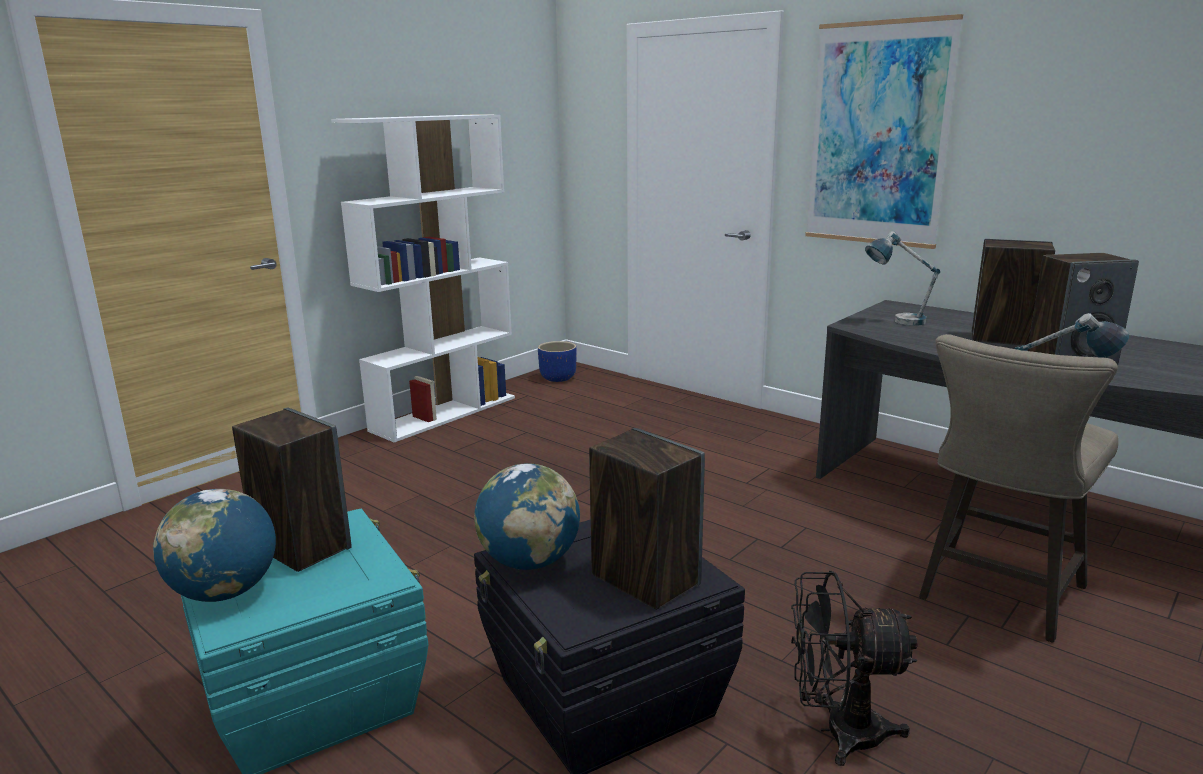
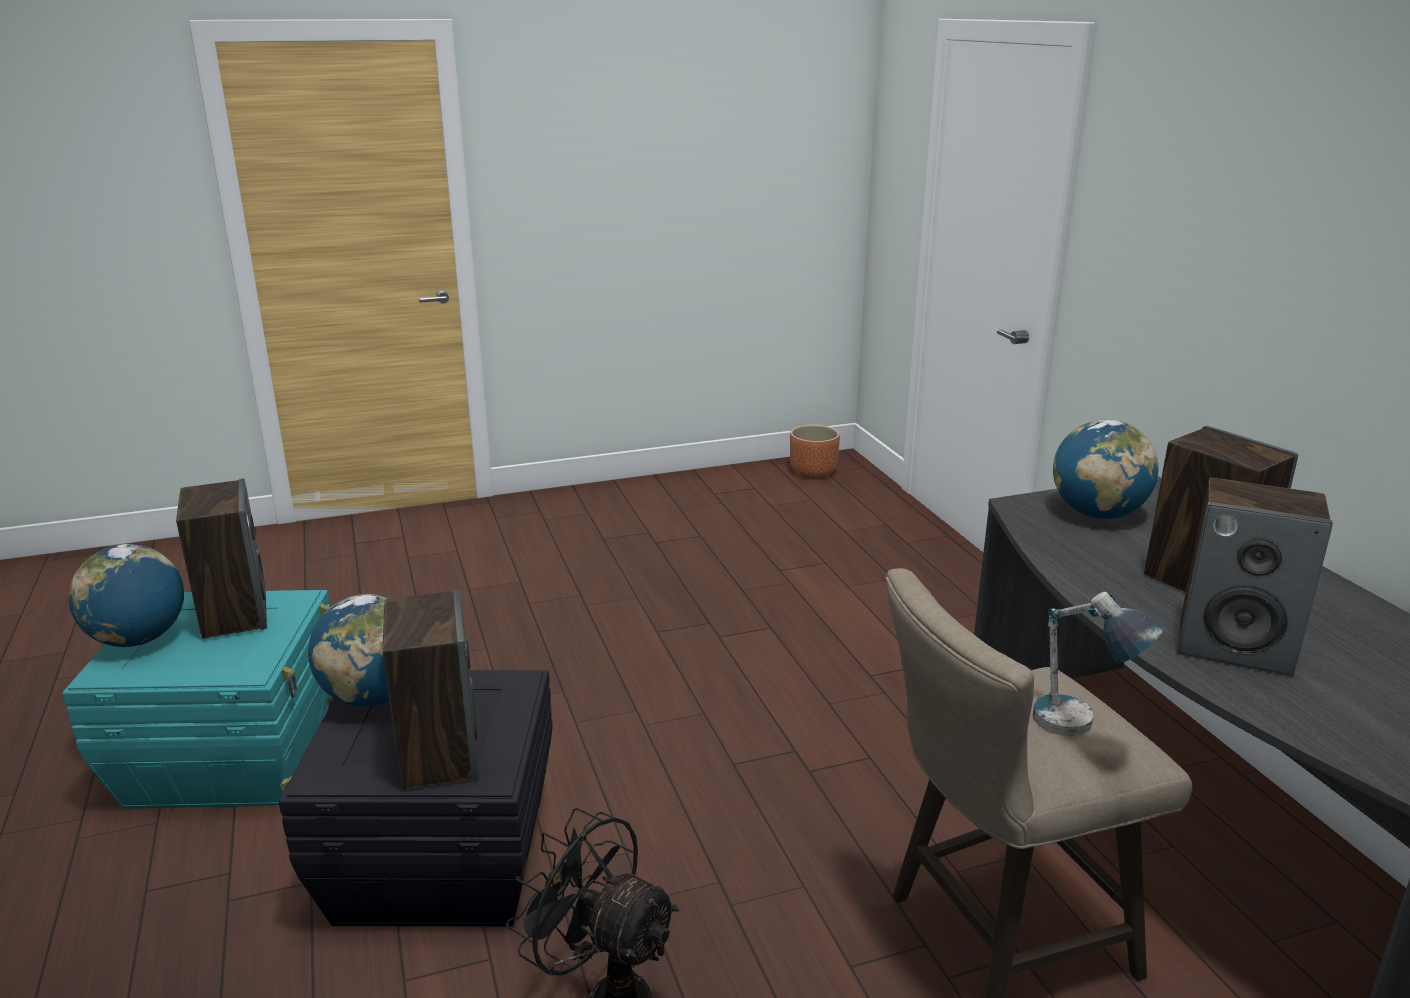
camera: 30 degrees right, 5 degrees up
white bookcase [331,115,515,443] -> none
blue planter [538,341,577,382] -> brown planter [790,424,840,478]
picture [805,14,963,249] -> none
table lamp [865,231,940,326] -> globe [1053,420,1159,519]

